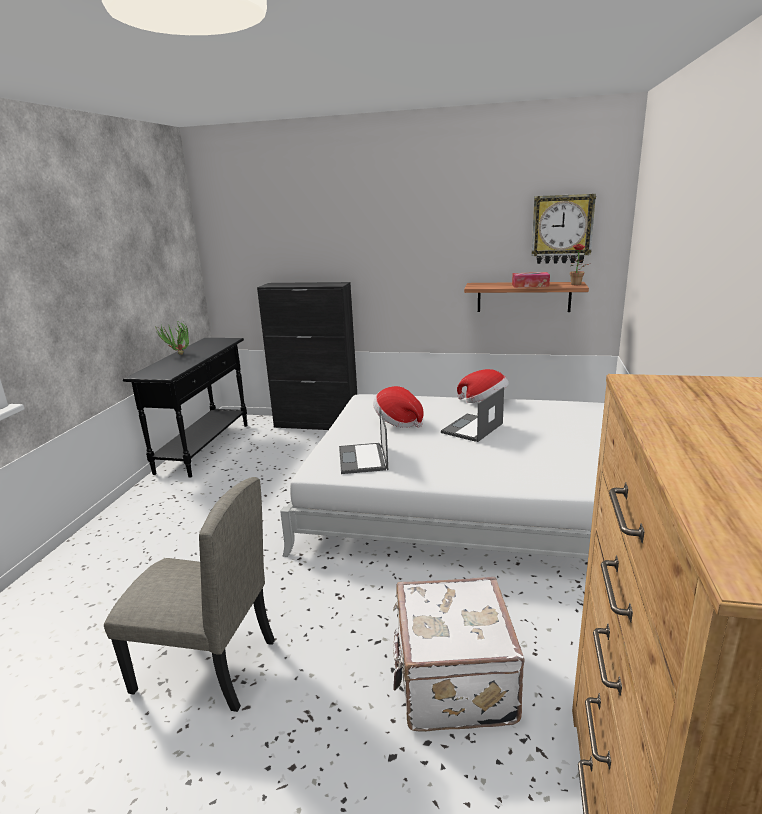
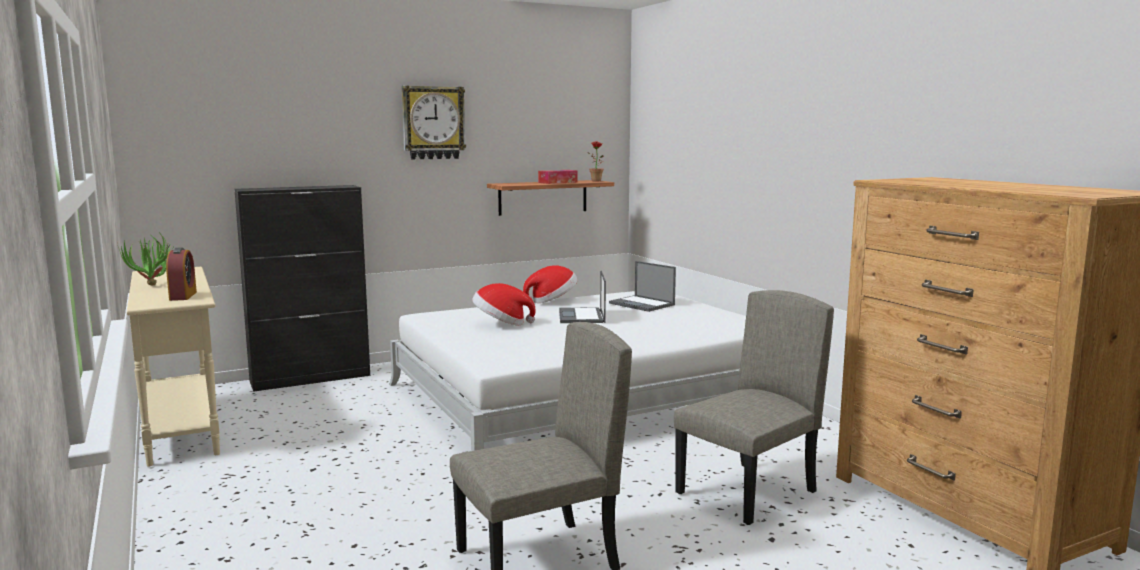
camera: 40 degrees left, 10 degrees down
black console table [123,338,247,478] -> beige console table [127,267,220,467]
laptop [339,407,388,474] -> laptop moved to [609,261,676,312]
white suitcase [393,577,525,732] -> beige chair [674,290,834,525]
wall clock [531,194,596,264] -> wall clock moved to [402,86,466,160]
none -> alarm clock [166,248,197,301]

